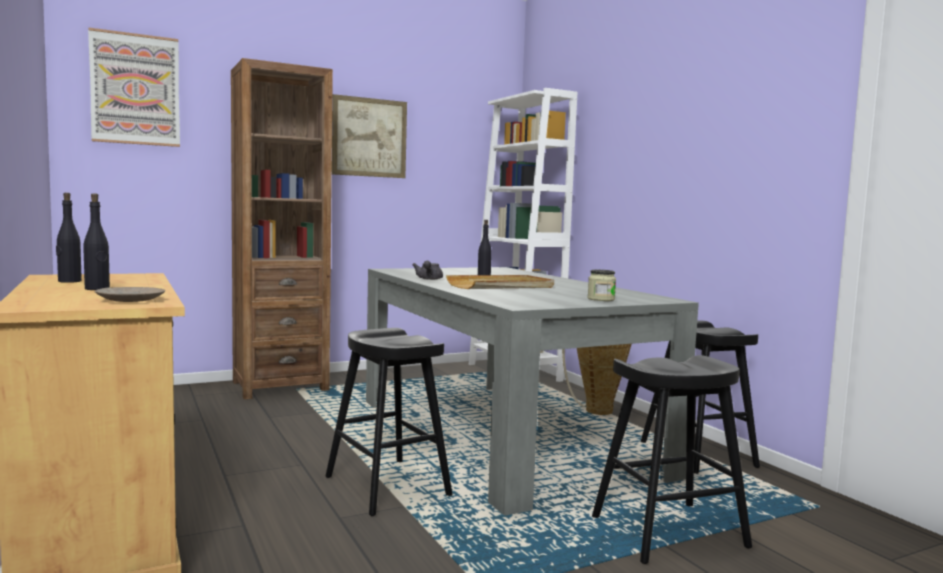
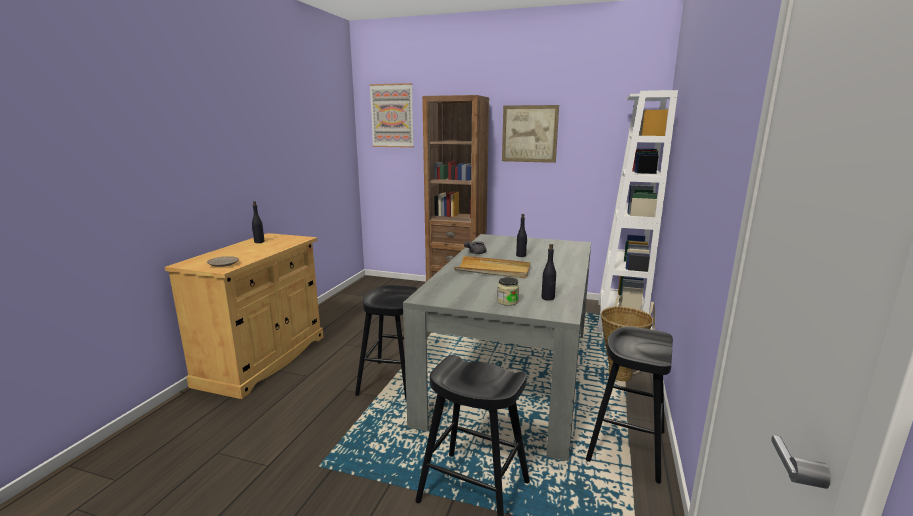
camera: 45 degrees right, 10 degrees up
black bottle [83,194,110,290] -> black bottle moved to [541,244,556,301]

